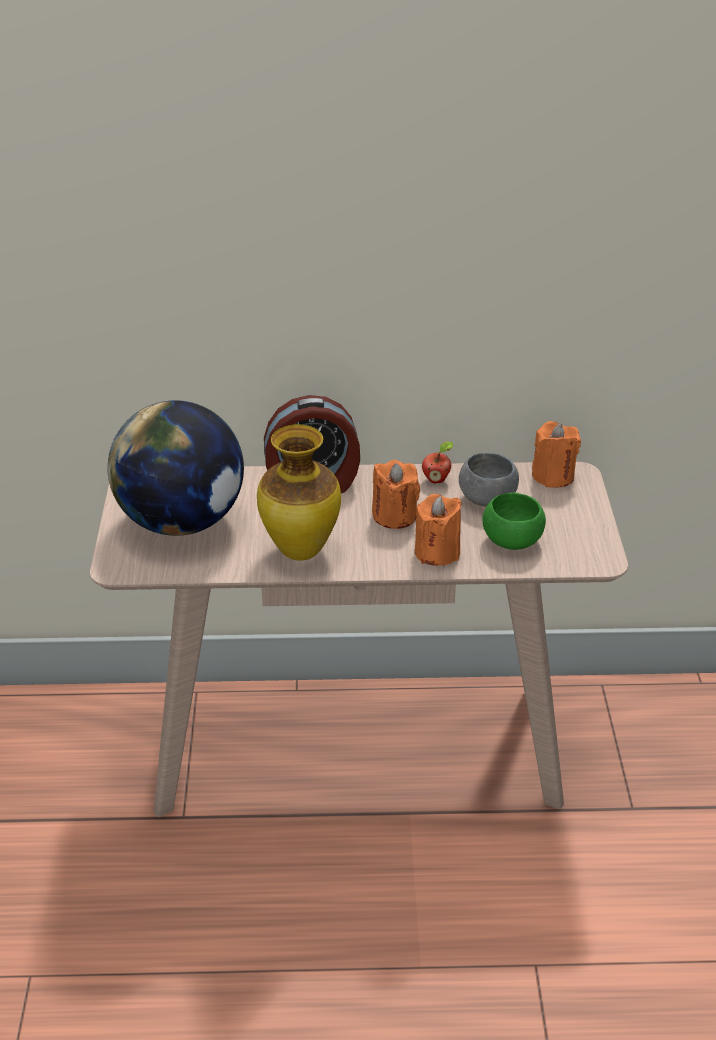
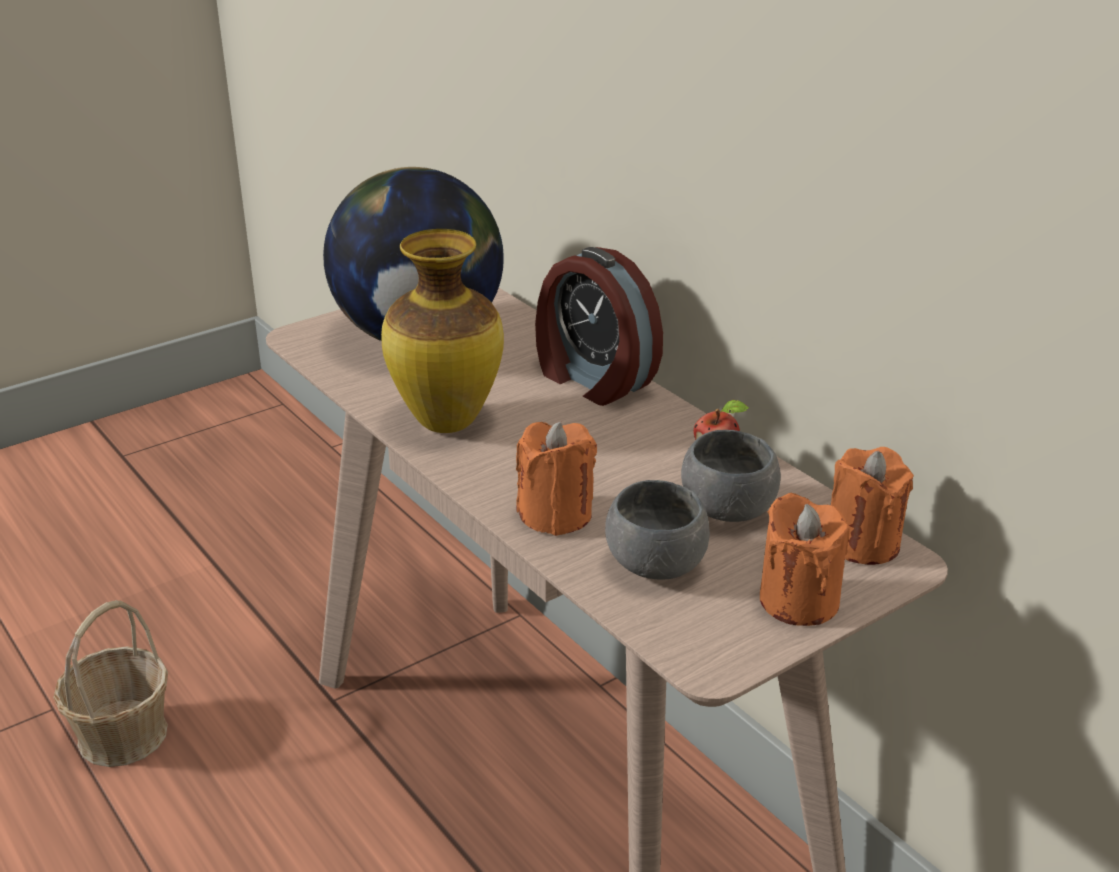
camera: 55 degrees right, 5 degrees down
orange candle [372,460,420,529] -> orange candle moved to [760,493,850,626]
green bowl [483,492,546,550] -> grey bowl [605,480,710,580]
none -> basket [54,600,168,767]

